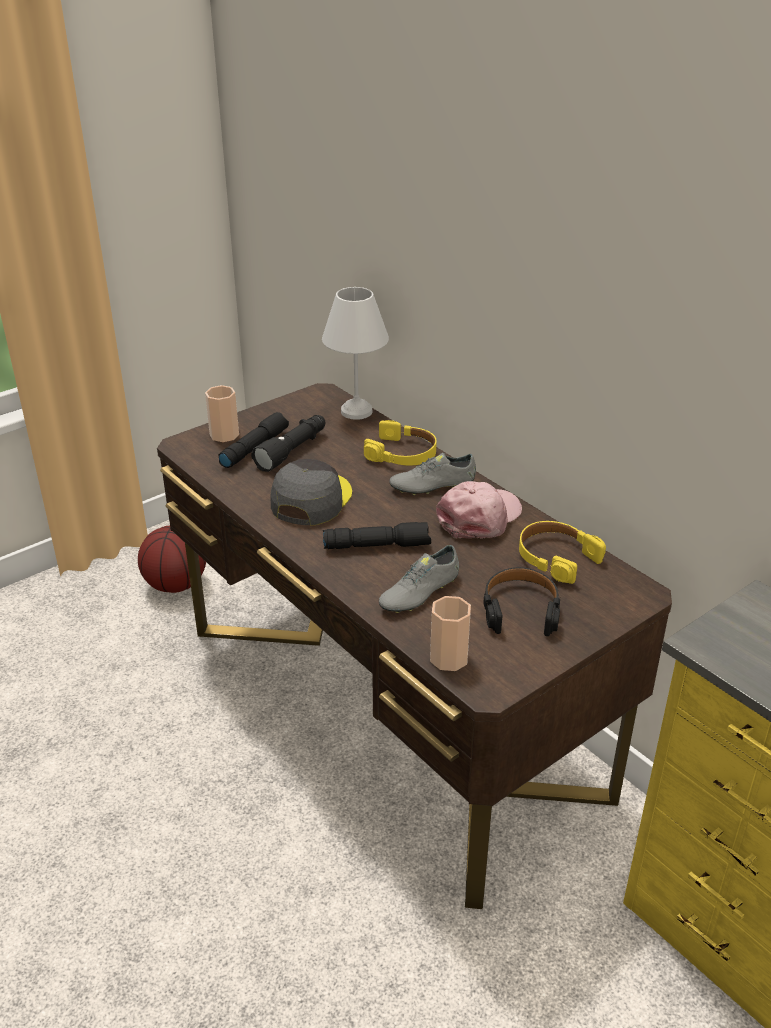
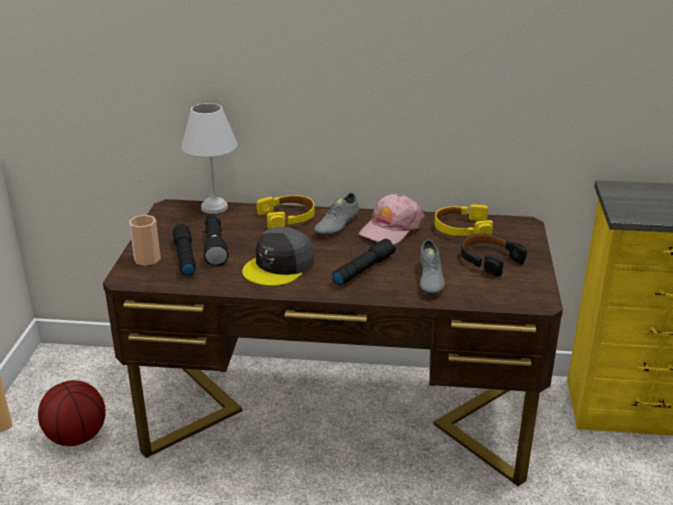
camera: 45 degrees left, 5 degrees down
grey cap [270,459,352,526] -> grey cap turned 120 degrees counterclockwise [242,227,314,286]
cup [430,596,471,671] -> none
pink cap [436,481,522,539] -> pink cap turned 135 degrees counterclockwise [359,194,425,245]

